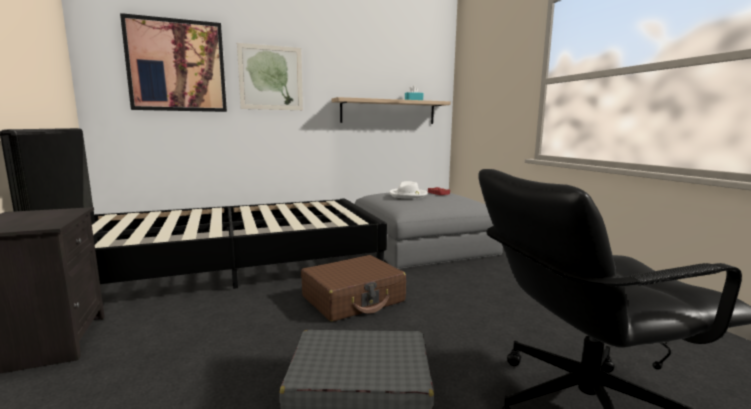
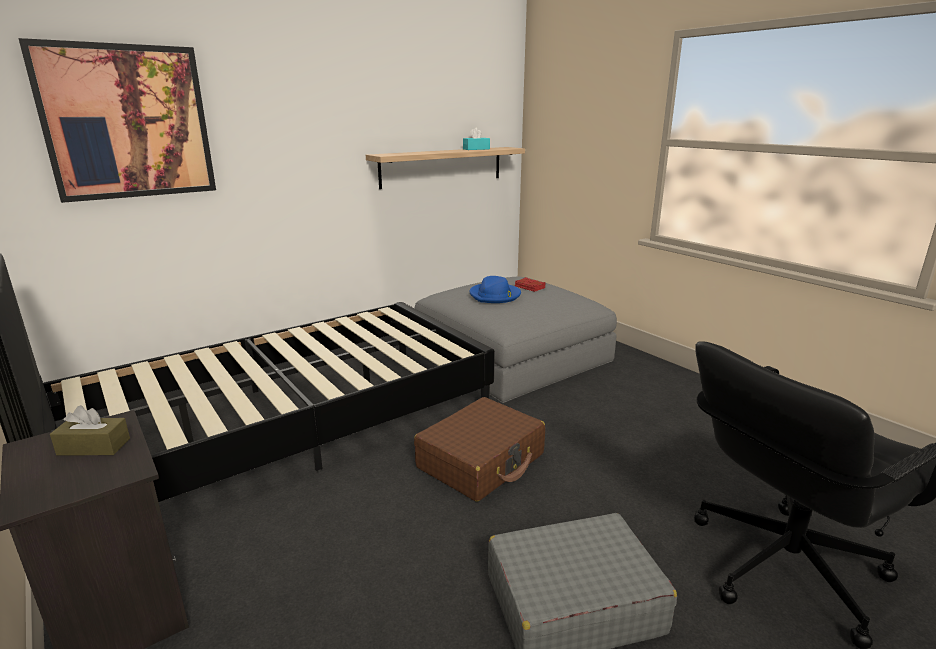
camera: 15 degrees left, 10 degrees up
picture [237,43,303,110] -> none
white hat [389,181,428,199] -> blue hat [470,276,521,303]
none -> brown tissue box [50,405,130,456]

